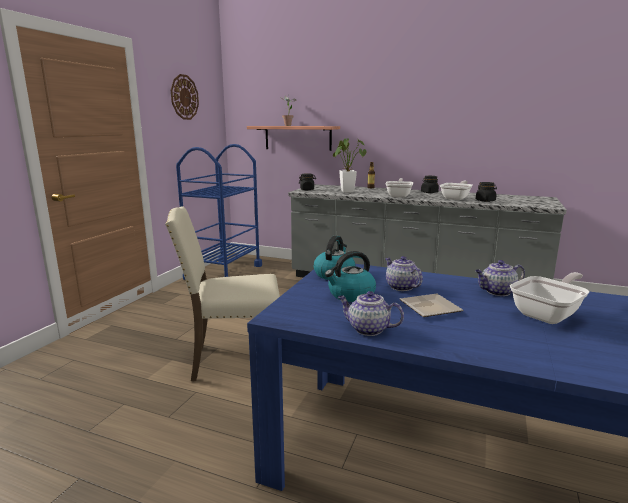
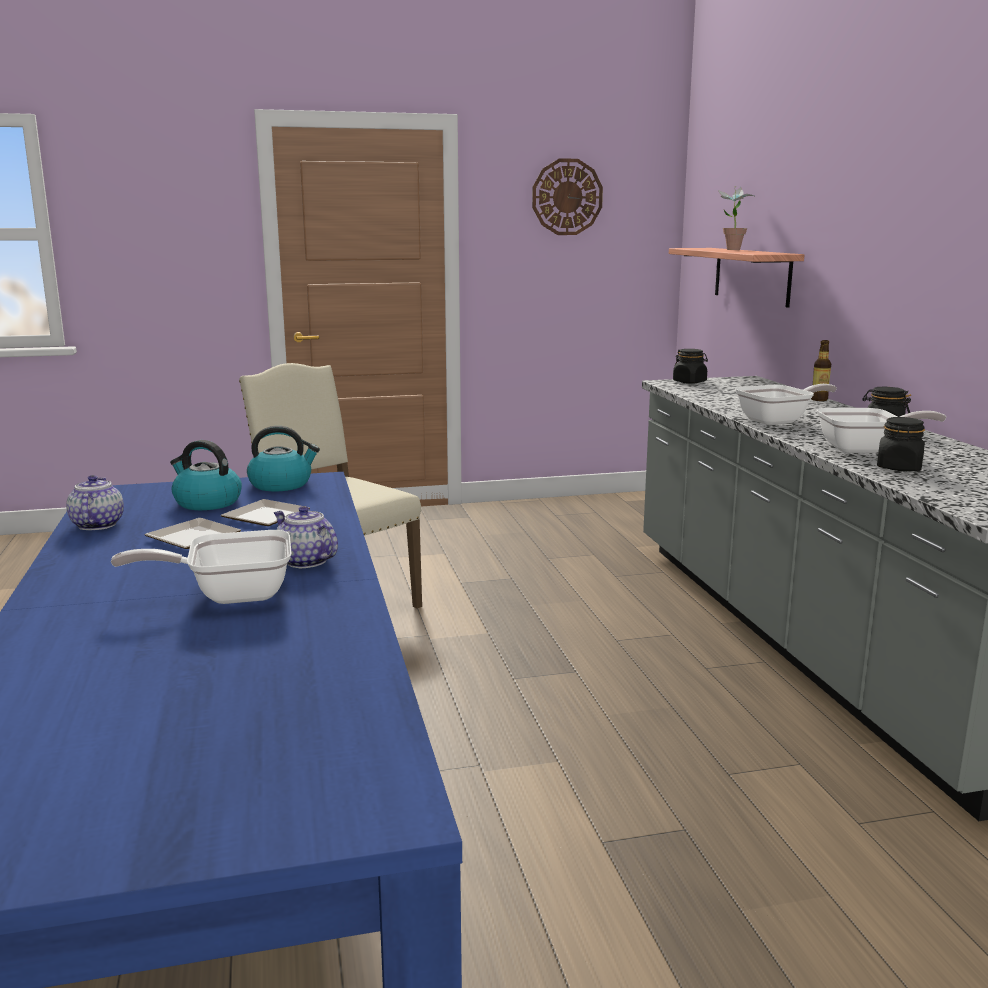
camera: 55 degrees right, 0 degrees up
blue cart [176,144,262,280] -> none
potted plant [333,138,367,193] -> none
teapot [385,256,423,291] -> plate [221,499,310,526]
frying pan [510,272,589,324] -> frying pan turned 150 degrees clockwise [111,530,292,604]

